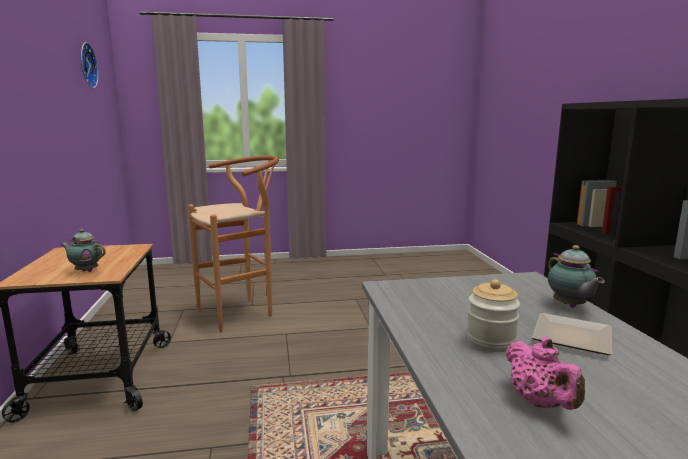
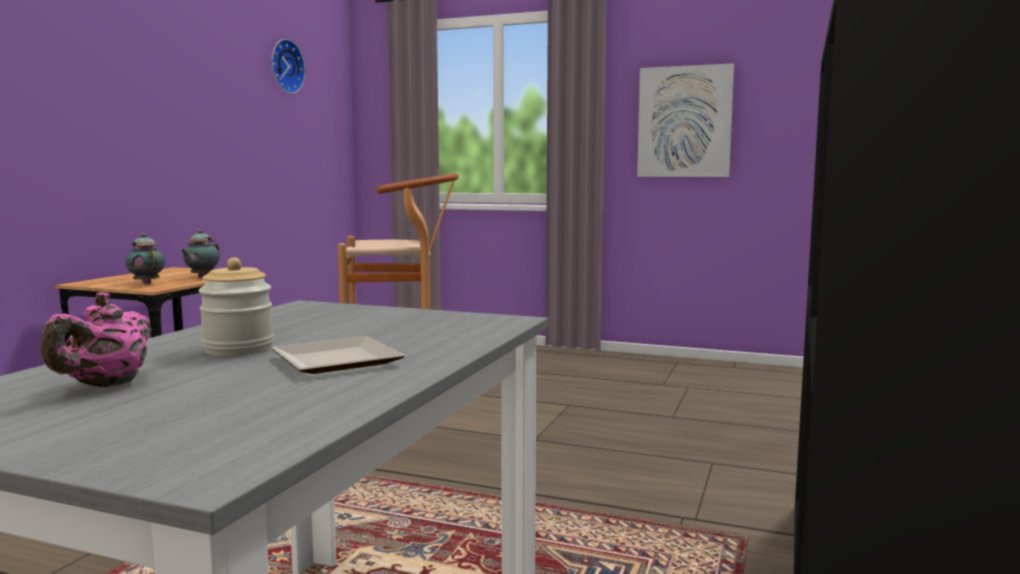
camera: 30 degrees right, 5 degrees down
teapot [548,245,605,308] -> teapot moved to [180,230,219,278]
none -> picture [637,63,734,177]

